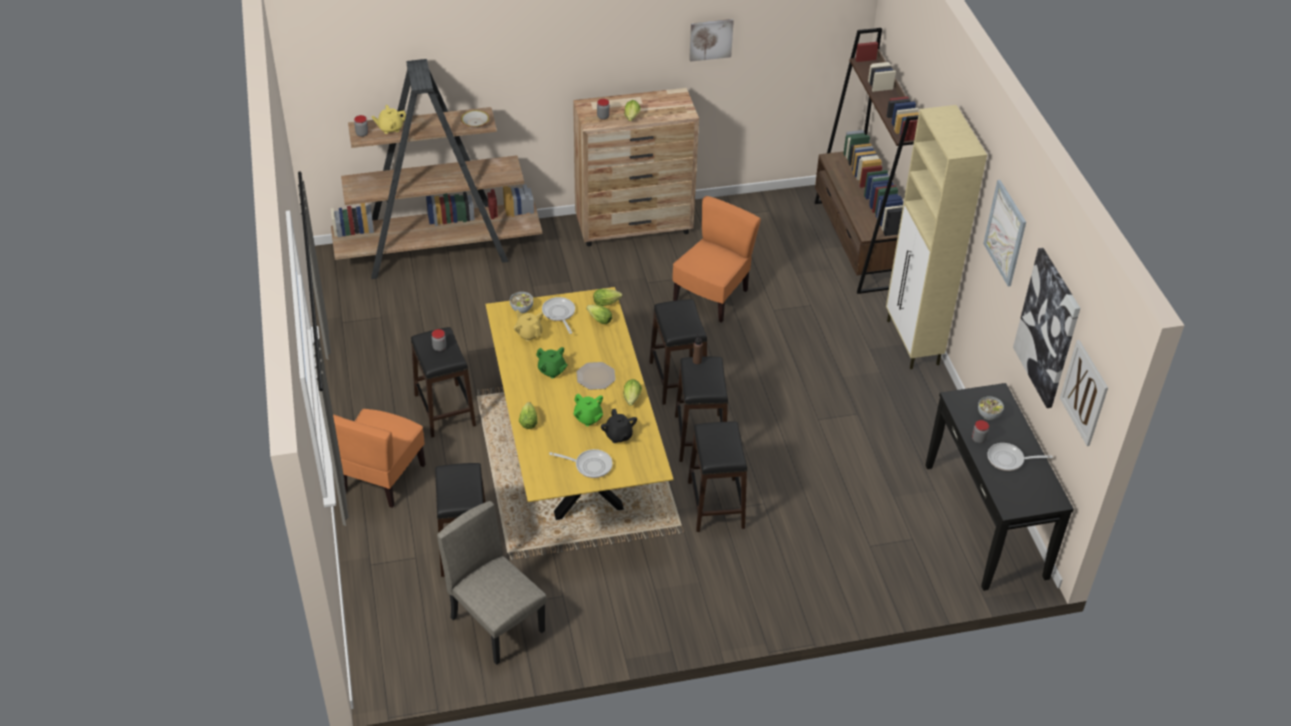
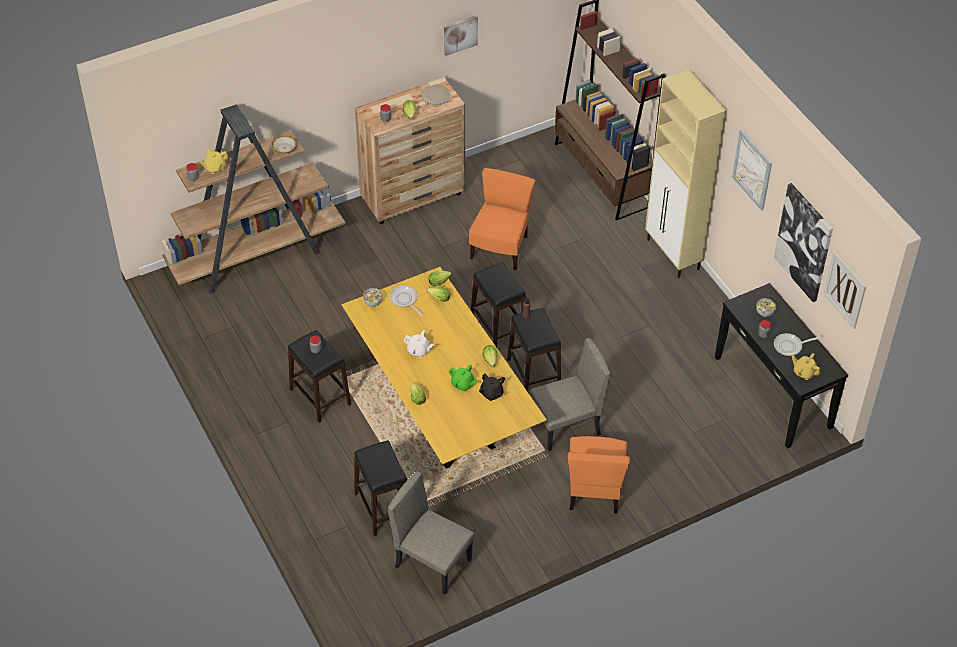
camera: 15 degrees left, 5 degrees up
orange chair [333,409,425,508] -> orange chair moved to [568,436,630,513]
yellow teapot [514,310,543,341] -> yellow teapot moved to [792,353,821,380]
green teapot [536,347,568,379] -> white teapot [404,330,434,357]
frying pan [549,449,613,478] -> none
plate [576,362,616,390] -> plate moved to [421,84,451,105]
black stool [688,422,747,532] -> beige chair [530,338,611,451]

